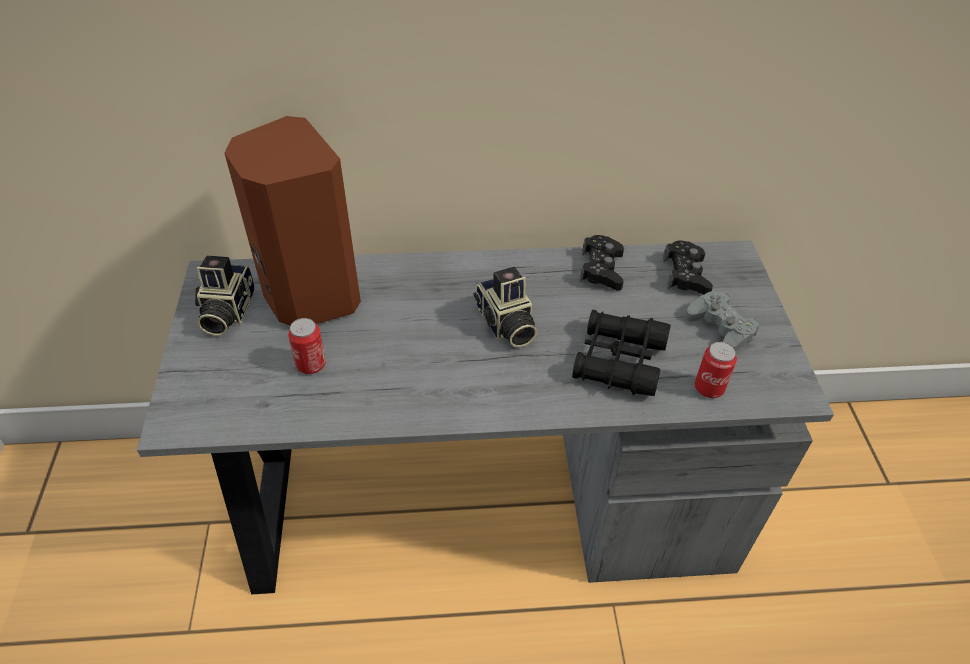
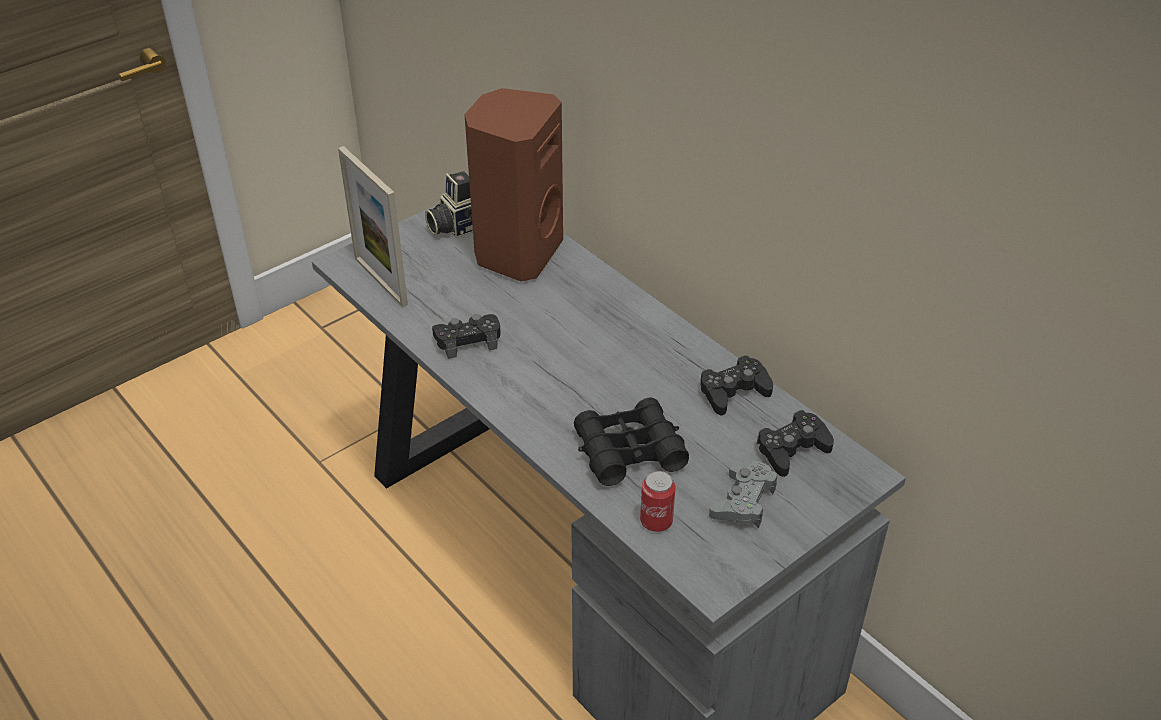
camera: 55 degrees right, 5 degrees down
can [288,318,326,374] -> none
camera [473,267,537,347] -> none
none -> picture frame [338,146,408,307]
none -> black game controller [432,314,501,359]

